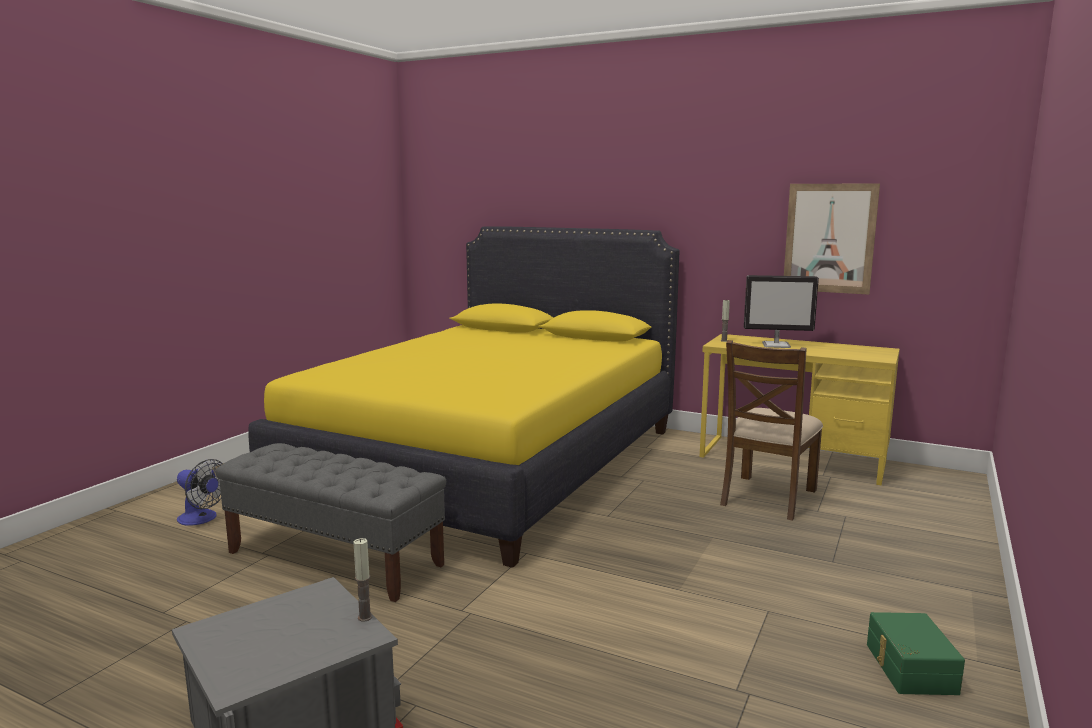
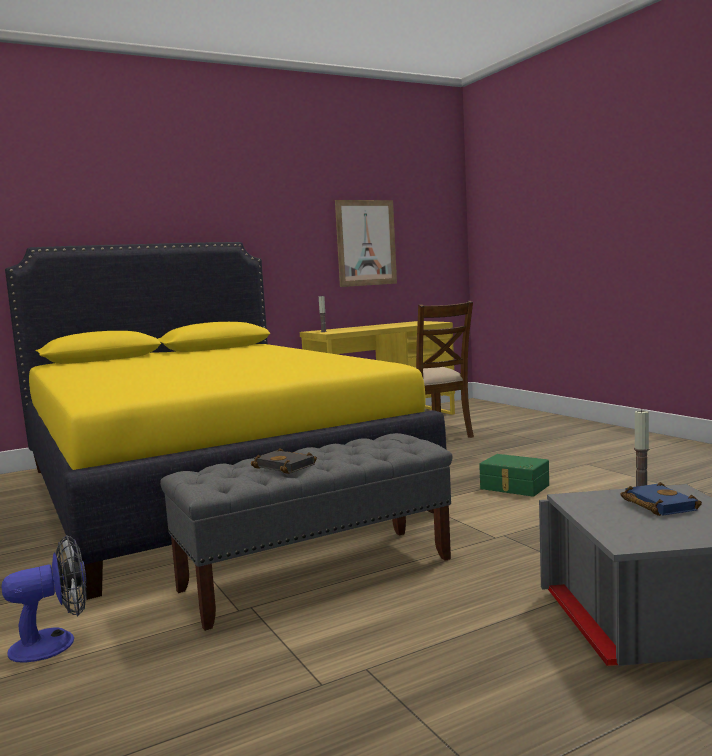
camera: 55 degrees left, 5 degrees down
monitor [744,275,819,348] -> none
green storage box [867,612,965,695] -> green storage box moved to [479,454,549,497]
none -> black book [251,448,317,474]
none -> blue book [620,482,702,516]

